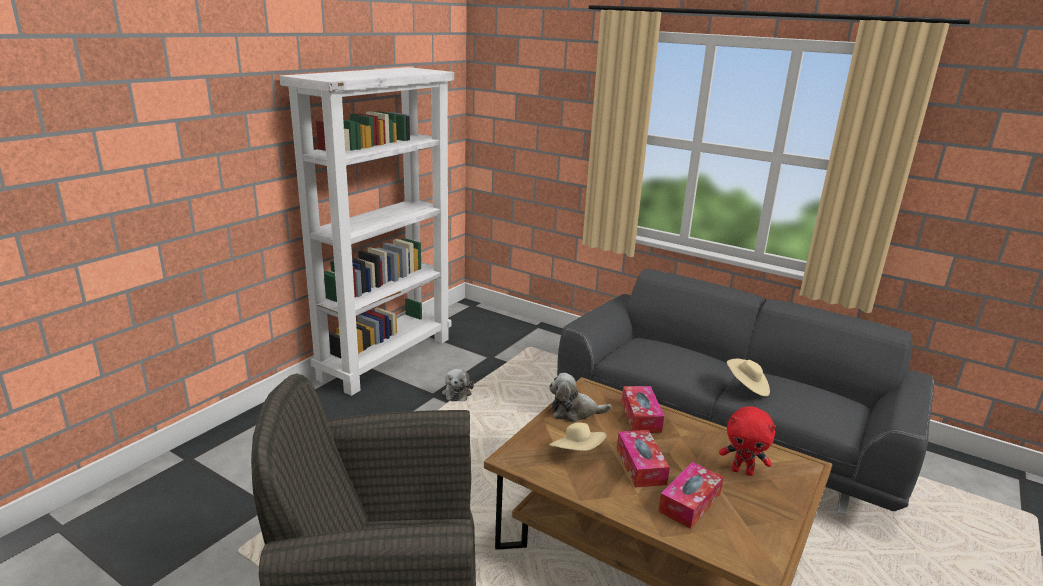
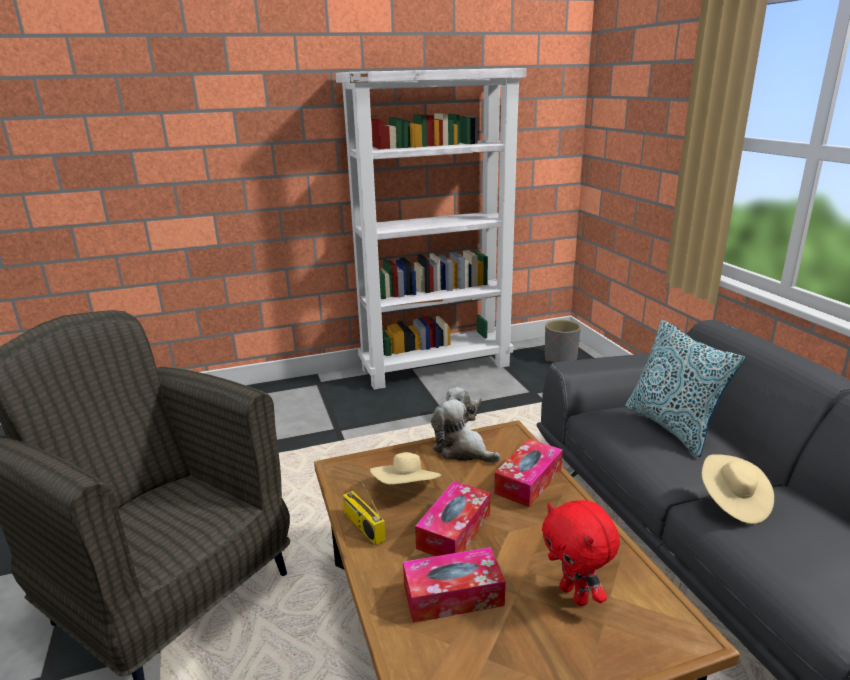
camera: 40 degrees right, 0 degrees up
none -> radio [343,465,386,546]
none -> grey planter [545,320,581,363]
none -> pillow [625,320,745,457]

